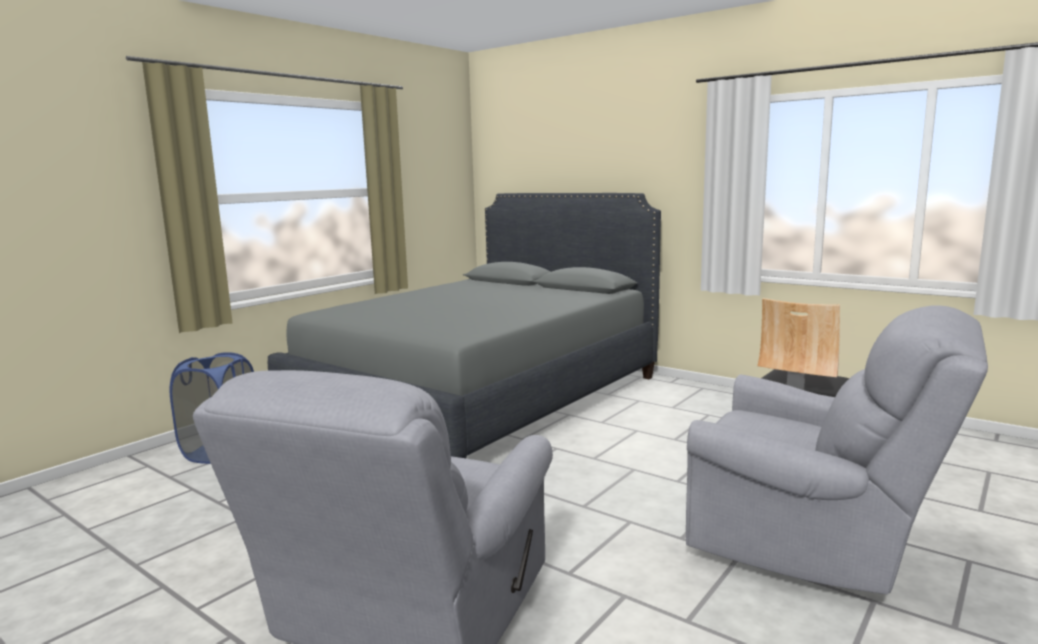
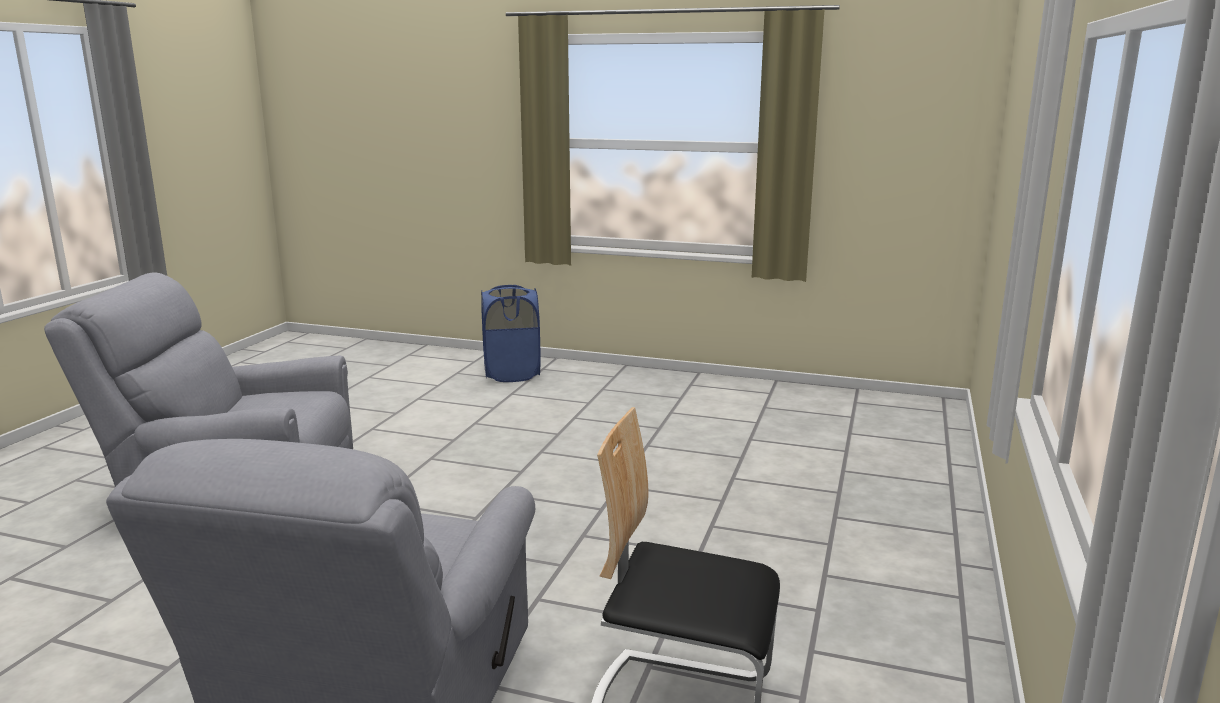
camera: 70 degrees right, 5 degrees up
grey bed [268,193,661,458] -> none

